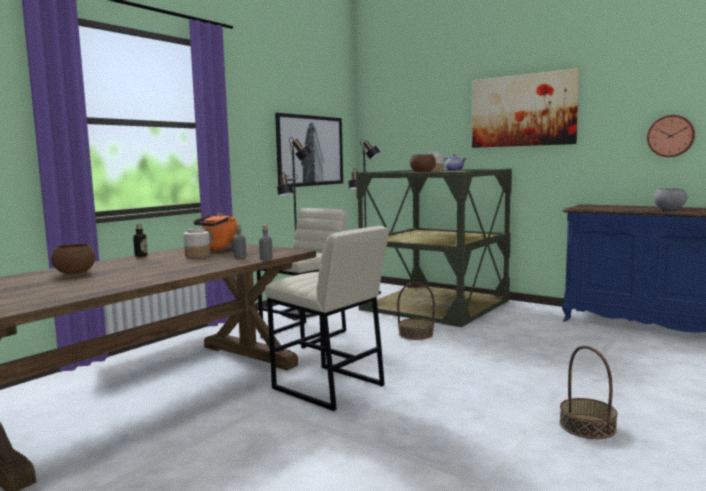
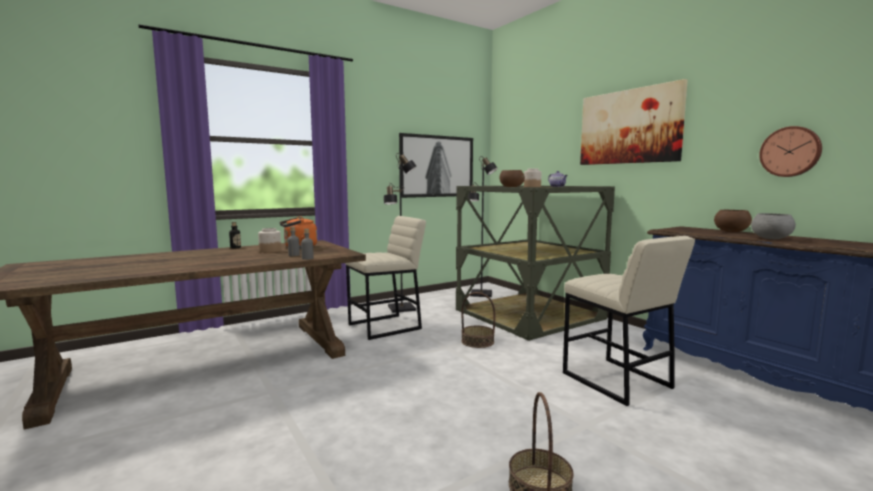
camera: 20 degrees right, 0 degrees up
brown bowl [51,244,95,274] -> brown bowl moved to [714,210,752,232]
beige chair [265,226,389,411] -> beige chair moved to [563,236,695,406]

